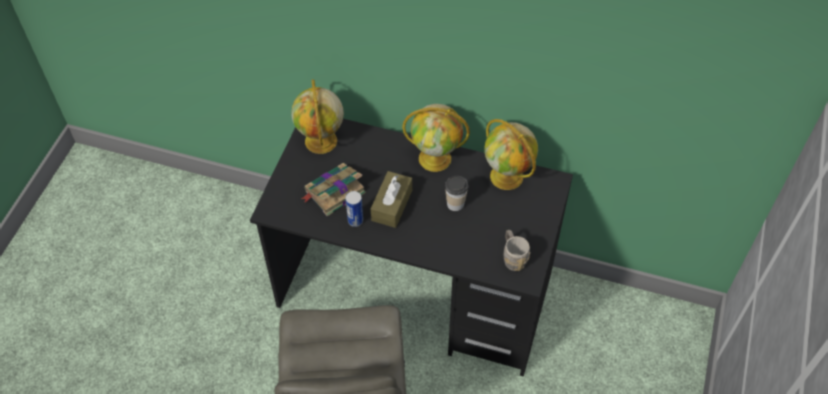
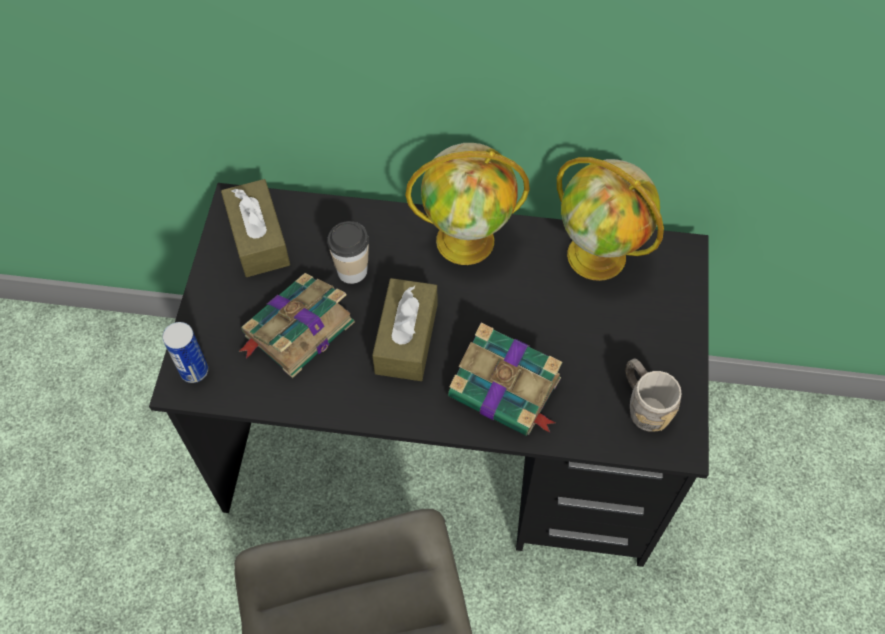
camera: 10 degrees left, 5 degrees up
globe [291,79,344,154] -> brown tissue box [221,179,290,277]
can [345,191,363,227] -> can moved to [162,322,208,383]
cup [445,176,468,211] -> cup moved to [327,221,369,284]
none -> book [448,322,563,436]

